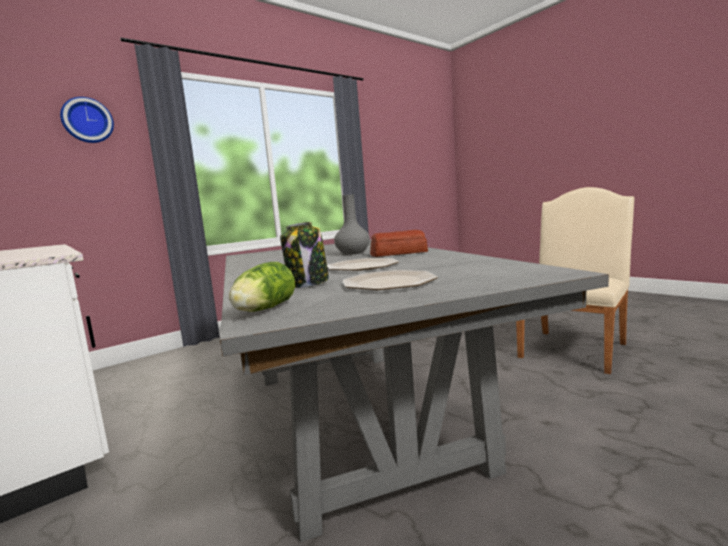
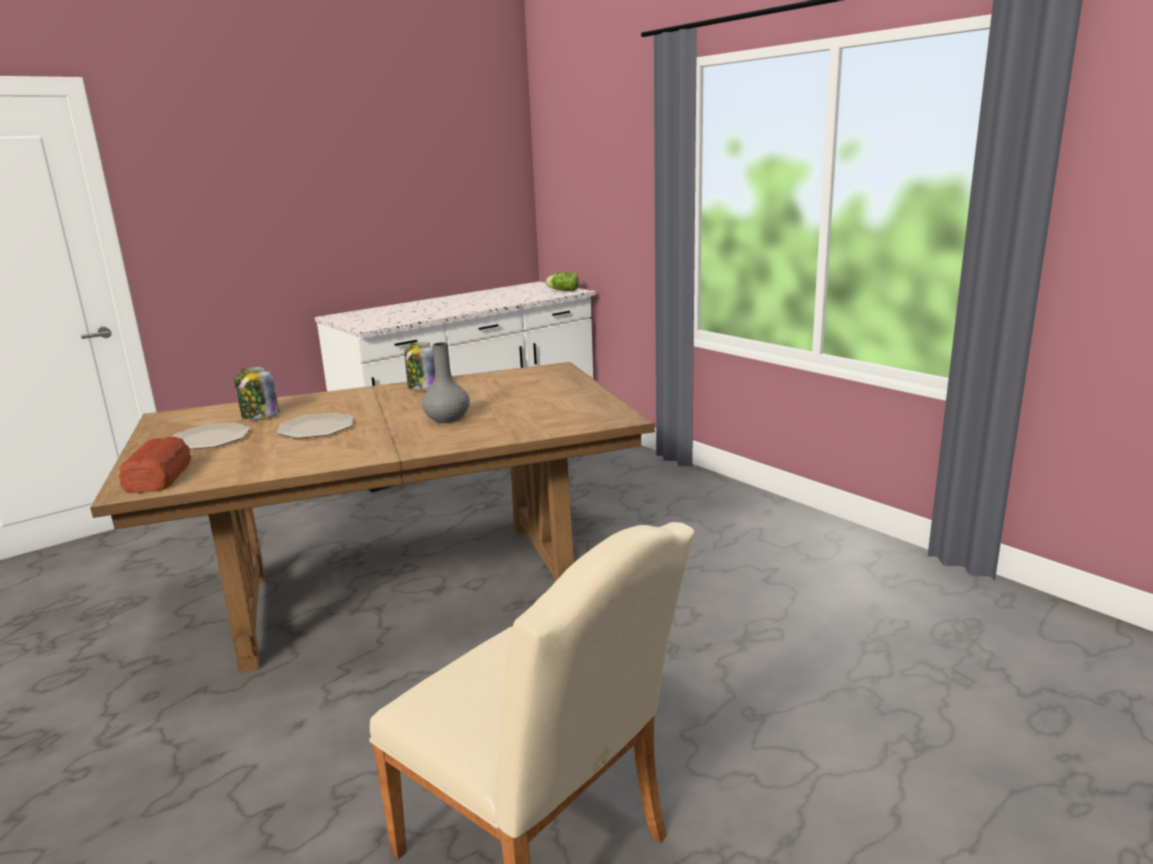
camera: 90 degrees right, 10 degrees up
wall clock [60,97,114,143] -> none
grey dining table [220,240,609,542] -> brown dining table [90,362,655,673]
lettuce [229,262,295,312] -> lettuce moved to [546,272,579,291]
bread [370,230,428,257] -> bread moved to [119,437,192,493]
none -> jar [405,342,435,389]

